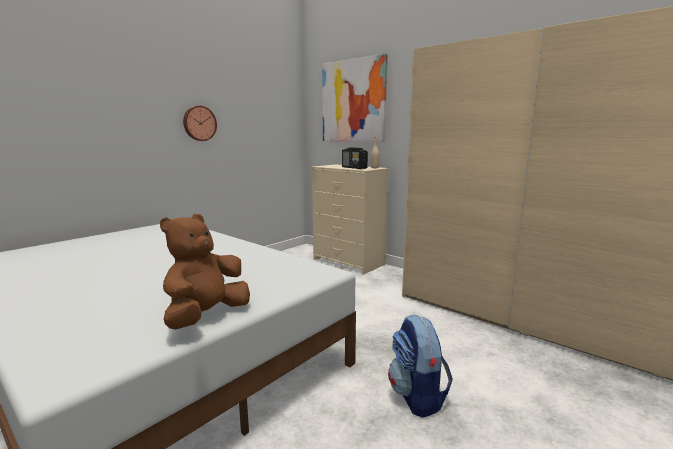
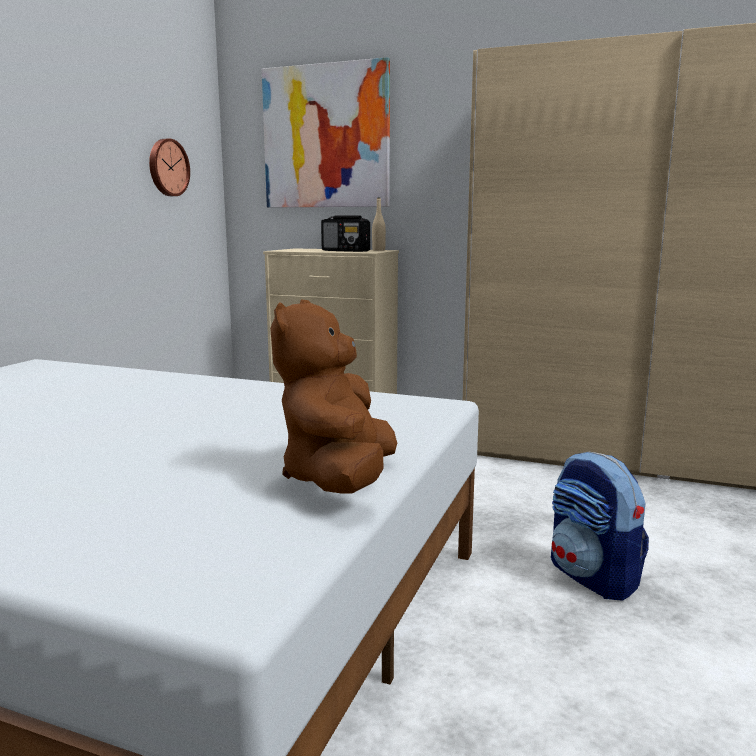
camera: 20 degrees left, 0 degrees up
wall clock [183,106,217,141] -> wall clock moved to [149,139,190,196]

